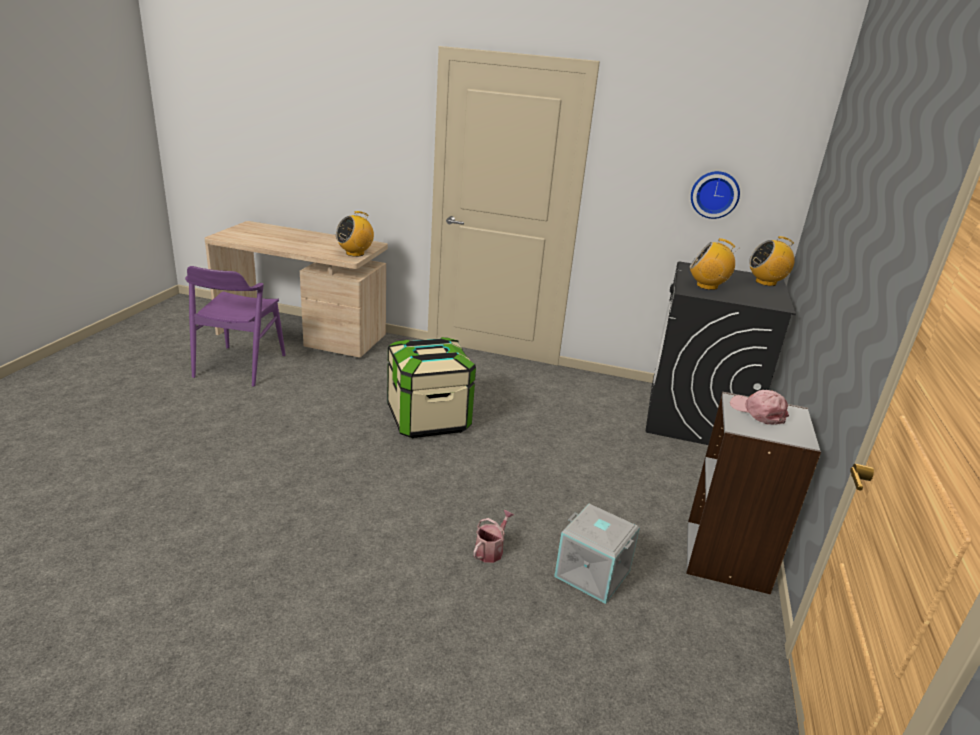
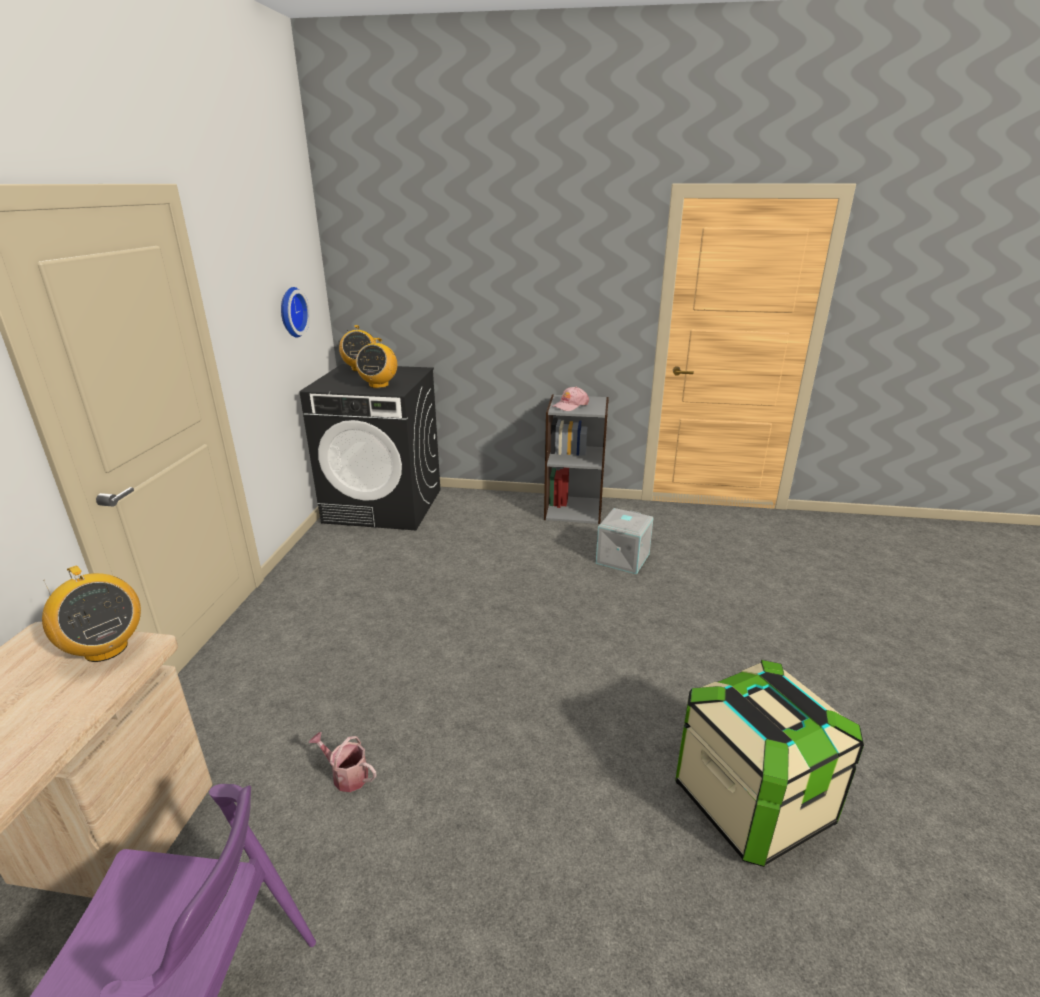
camera: 95 degrees left, 0 degrees up
storage box [387,337,476,438] -> storage box moved to [675,660,864,867]
watering can [473,510,514,563] -> watering can moved to [309,732,376,792]

